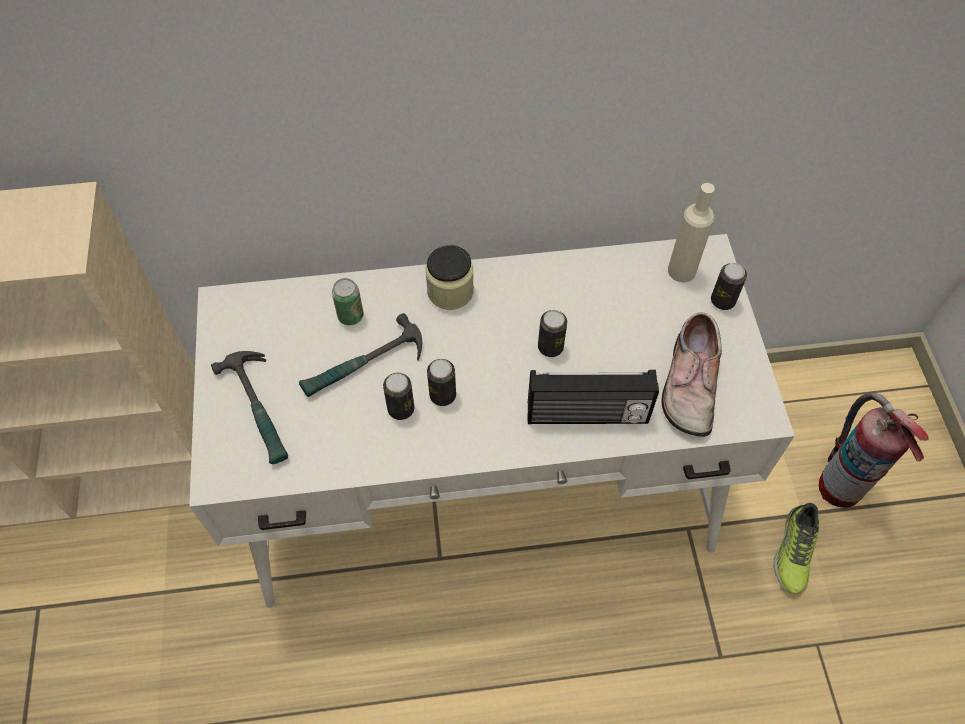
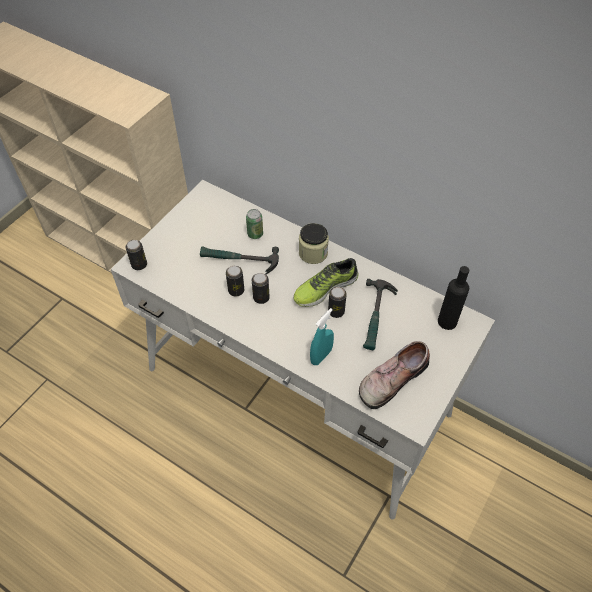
camera: 40 degrees right, 5 degrees down
hammer [211,351,288,464] -> hammer moved to [363,279,398,350]
radio [527,370,659,424] -> turquoise spray bottle [310,308,334,365]
beige bottle [668,183,715,282] -> black bottle [438,266,469,330]
can [711,263,747,310] -> can moved to [125,240,147,270]
shoe [773,503,819,594] -> shoe moved to [293,258,359,307]
fire extinguisher [819,393,929,508] -> none

